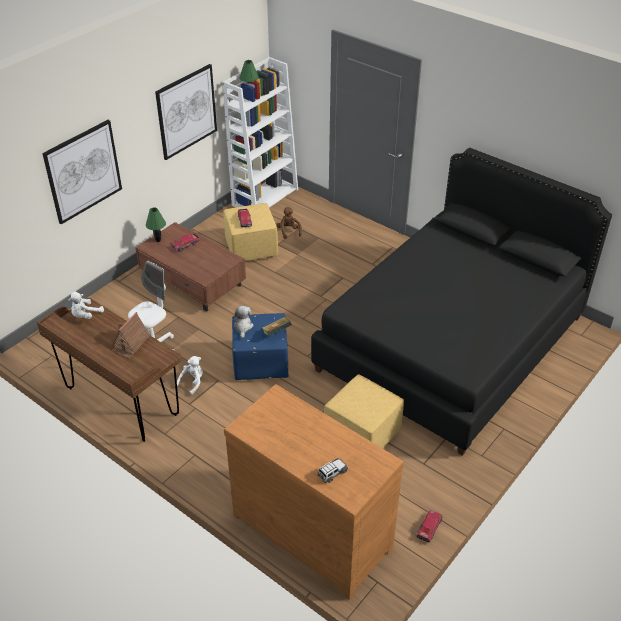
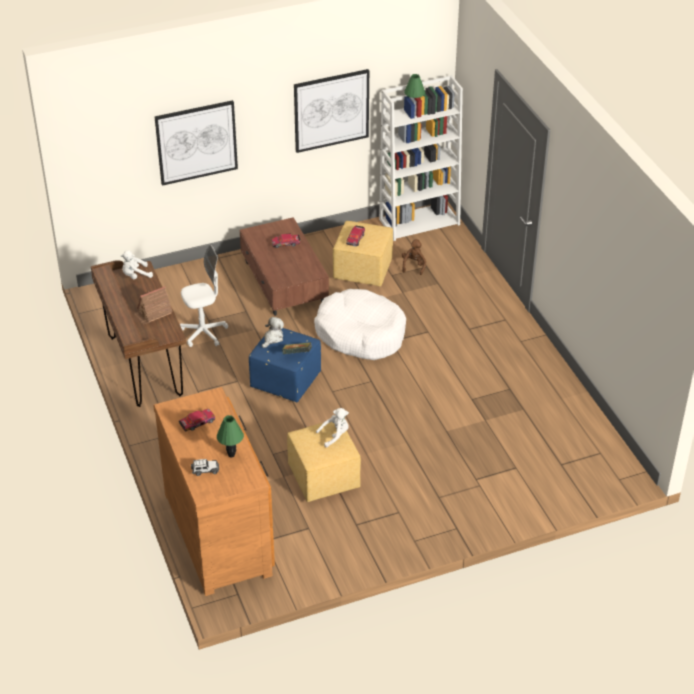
camera: 30 degrees right, 0 degrees up
green table lamp [146,207,166,242] -> green table lamp moved to [217,415,244,458]
white plush toy [177,356,203,395] -> white plush toy moved to [316,408,349,447]
black bed [311,148,612,456] -> none
toy car [417,510,442,543] -> toy car moved to [179,409,215,431]
none -> white dog bed [314,289,406,360]

